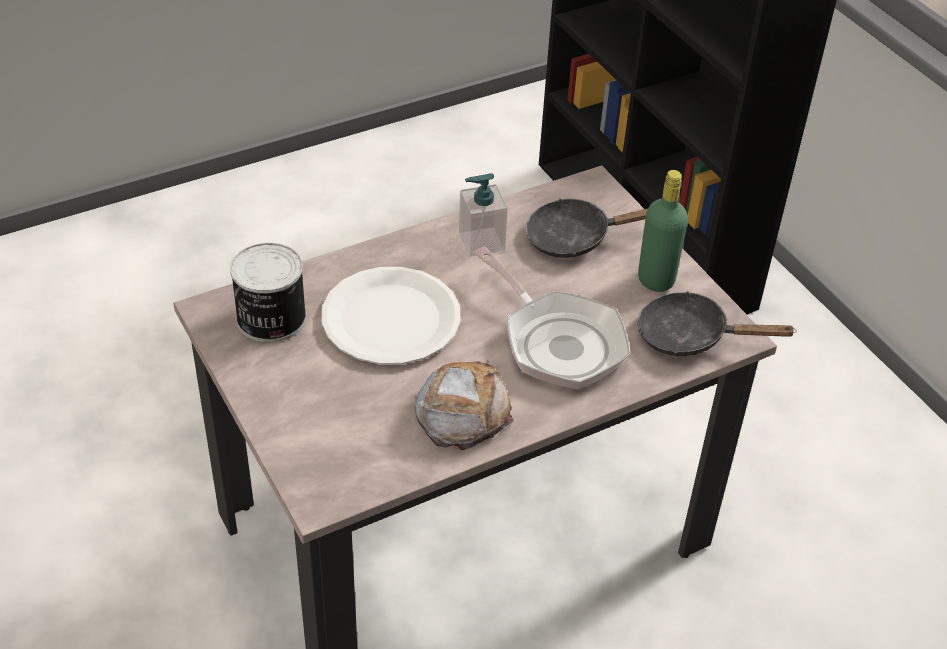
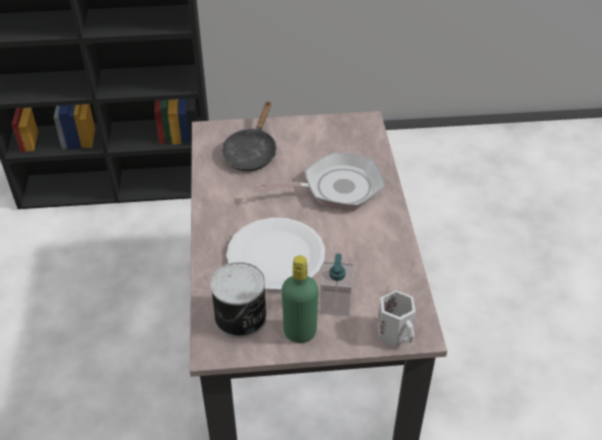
camera: 65 degrees left, 0 degrees up
bread [414,360,514,450] -> none
soap dispenser [459,173,508,257] -> soap dispenser moved to [320,253,354,316]
black frying pan [637,291,796,356] -> none
green bottle [638,170,688,292] -> green bottle moved to [282,256,319,343]
none -> white mug [377,290,416,347]

